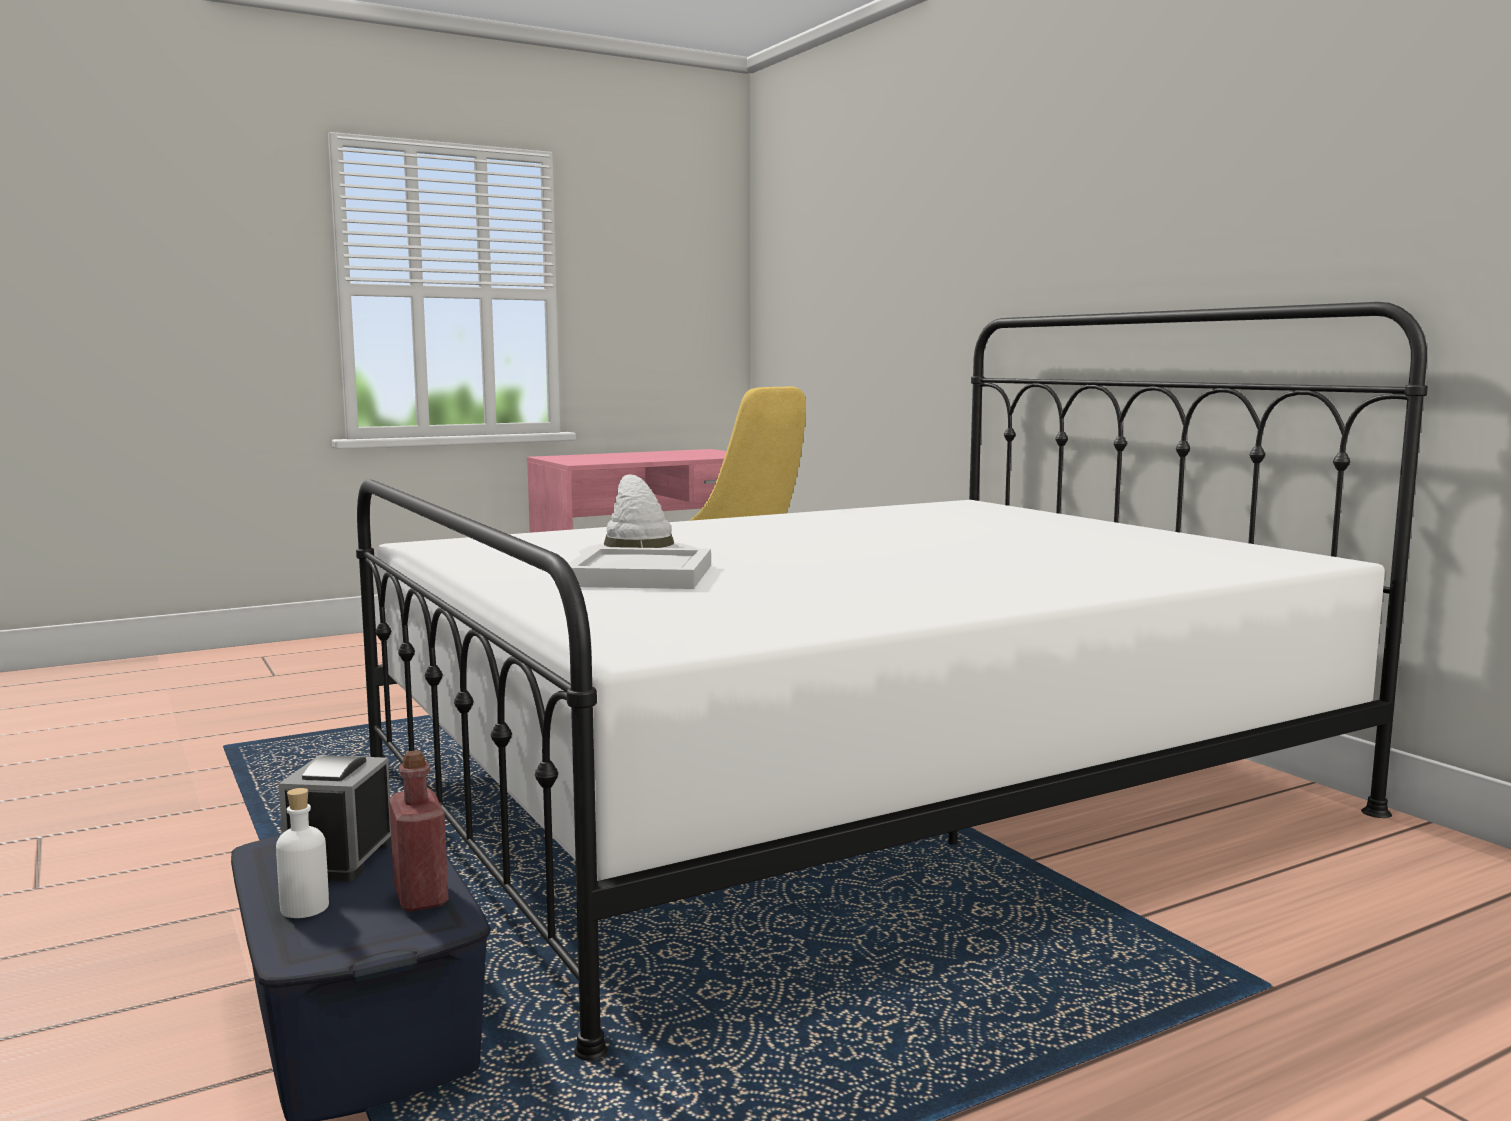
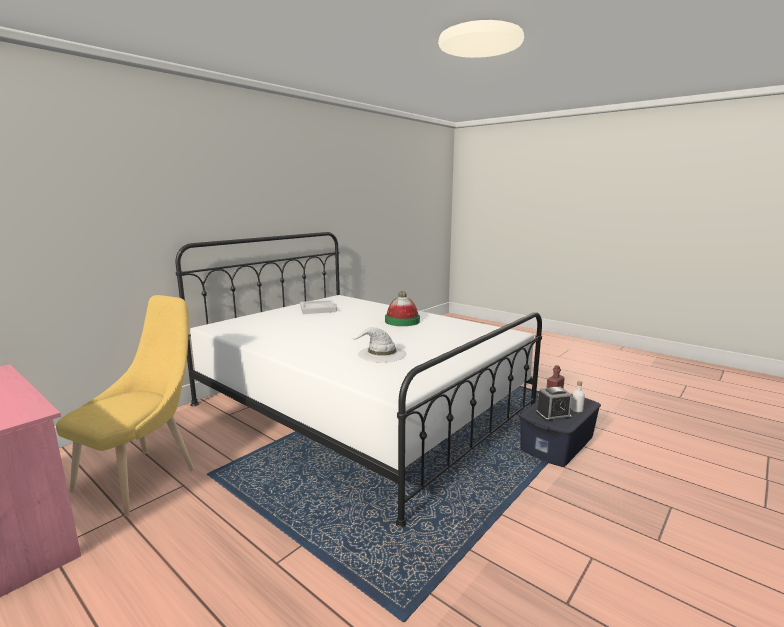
camera: 110 degrees left, 5 degrees up
white tray [568,547,711,589] -> white tray moved to [300,300,337,314]
none -> hat [385,291,420,326]

